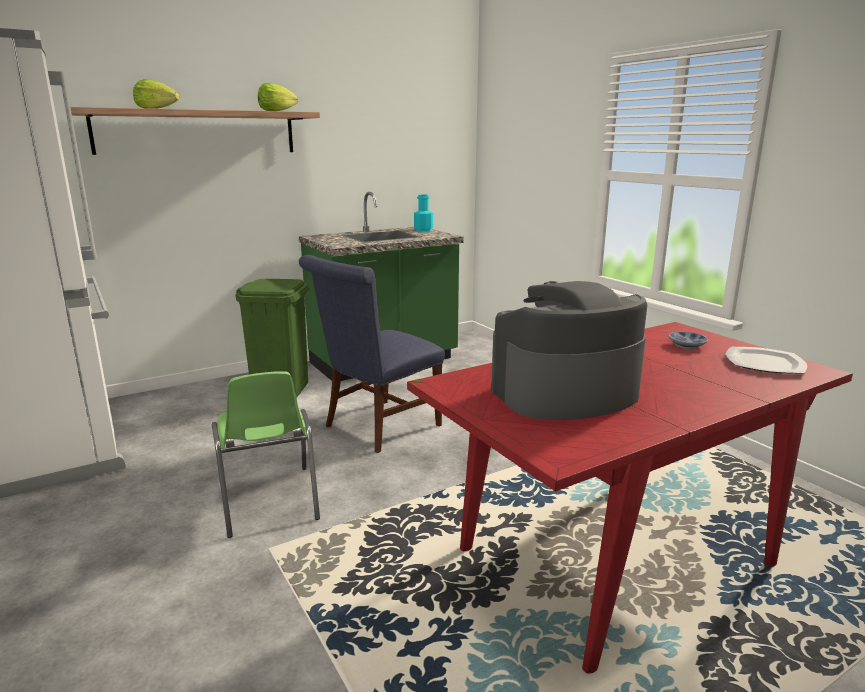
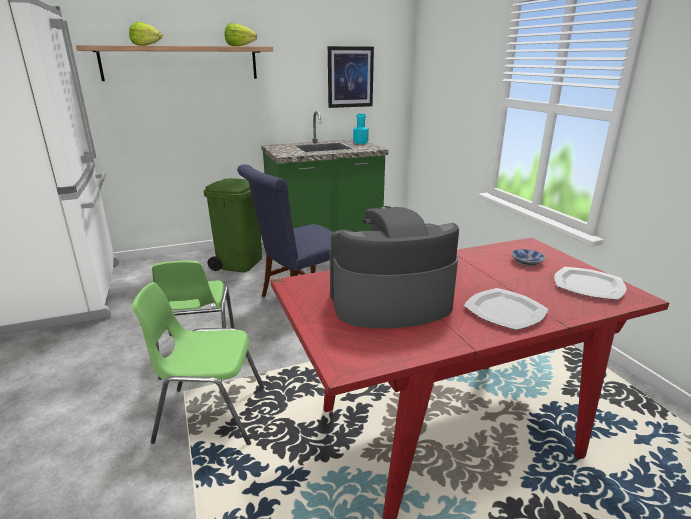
camera: 10 degrees right, 5 degrees up
none -> green chair [132,282,265,445]
none -> picture [328,46,374,108]
none -> plate [463,288,548,330]

